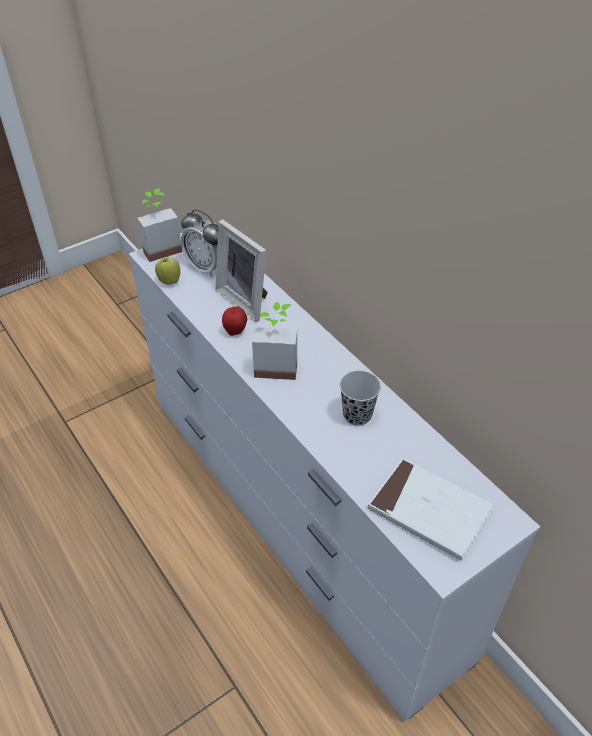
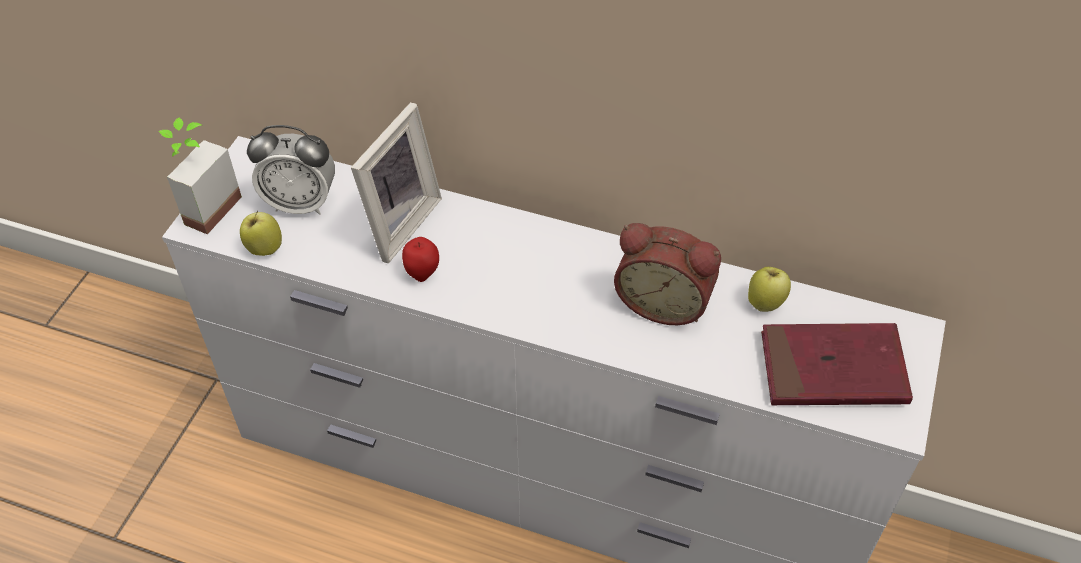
camera: 35 degrees left, 5 degrees up
picture frame [215,220,268,322] -> picture frame turned 75 degrees counterclockwise [351,102,442,263]
potted plant [252,302,297,380] -> none
black cup [340,371,381,426] -> alarm clock [614,223,721,325]
white book [368,458,494,561] -> red book [761,323,913,405]
none -> apple [748,267,791,312]

